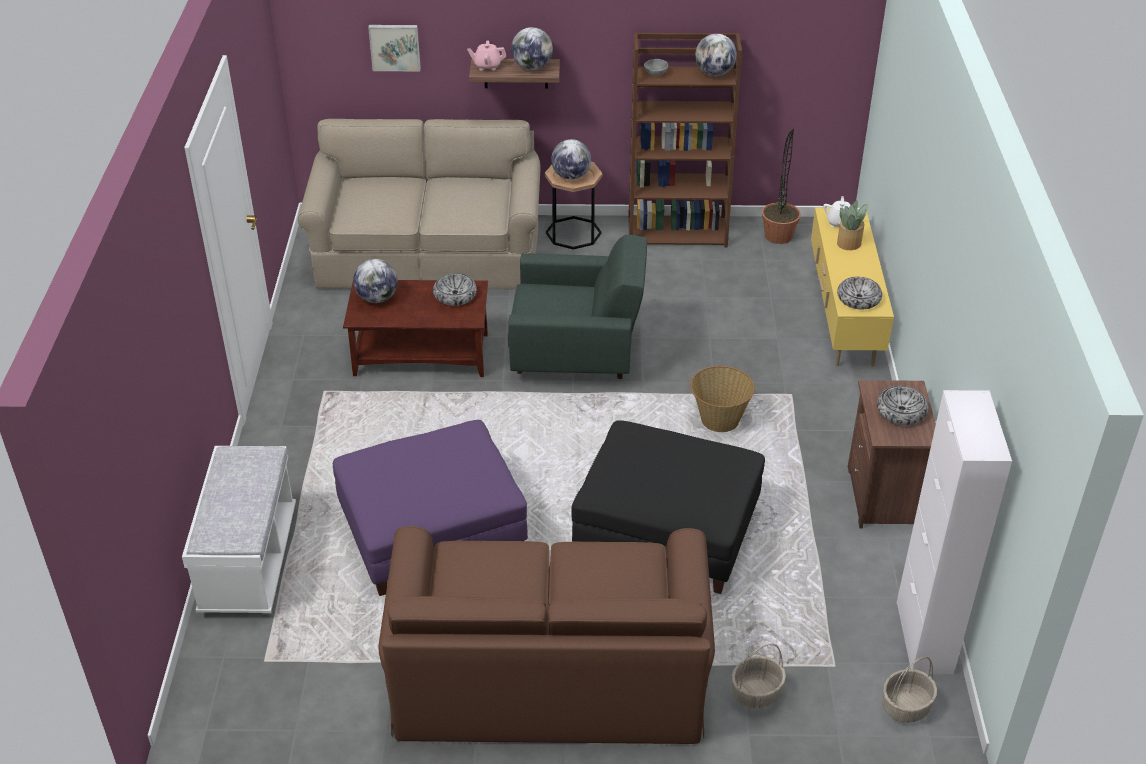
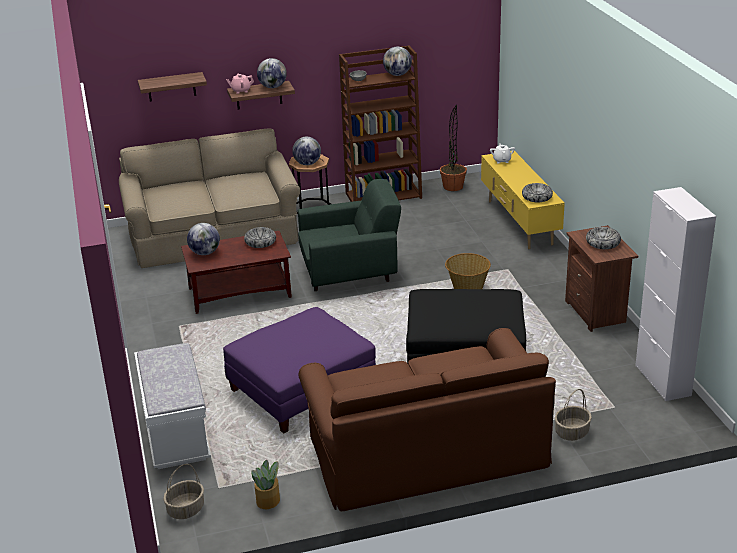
camera: 15 degrees left, 10 degrees down
picture [368,25,421,71] -> shelf [138,72,207,102]
potted plant [837,200,869,250] -> potted plant moved to [251,459,280,509]
basket [882,656,937,723] -> basket moved to [163,464,204,519]

